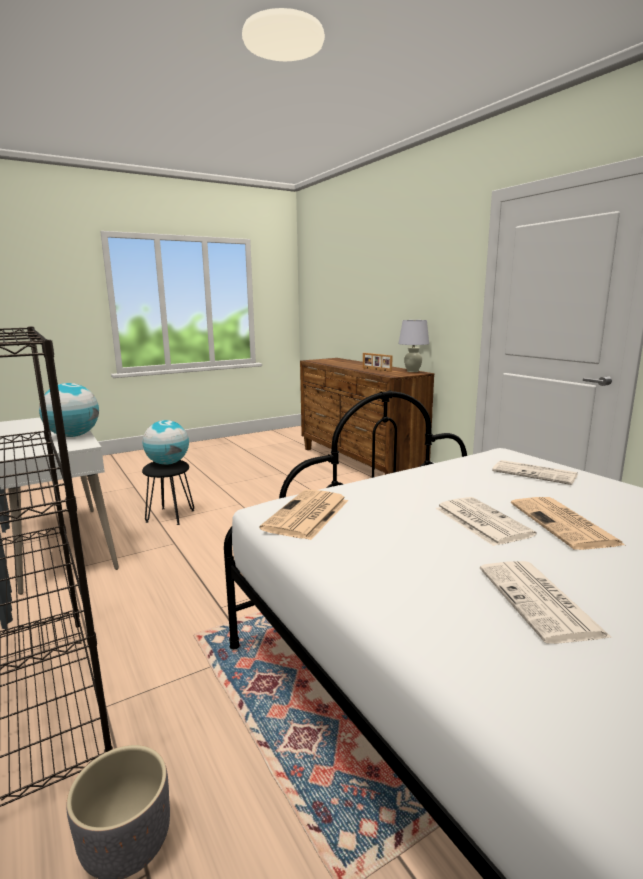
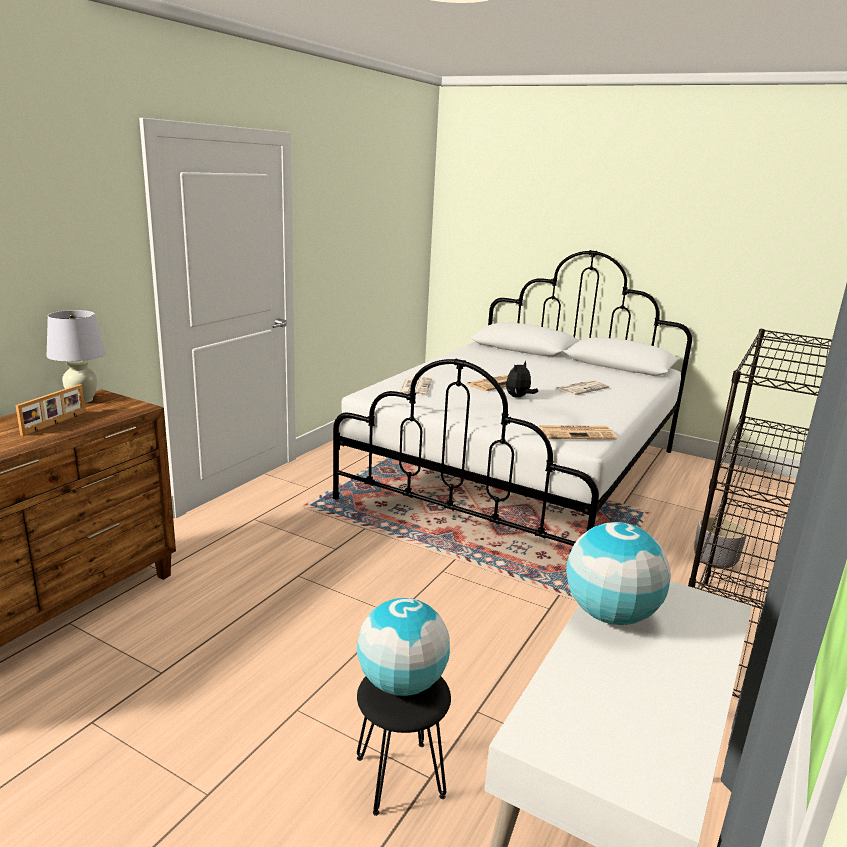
camera: 120 degrees left, 5 degrees up
newspaper [435,497,536,546] -> plush toy [506,360,538,398]

